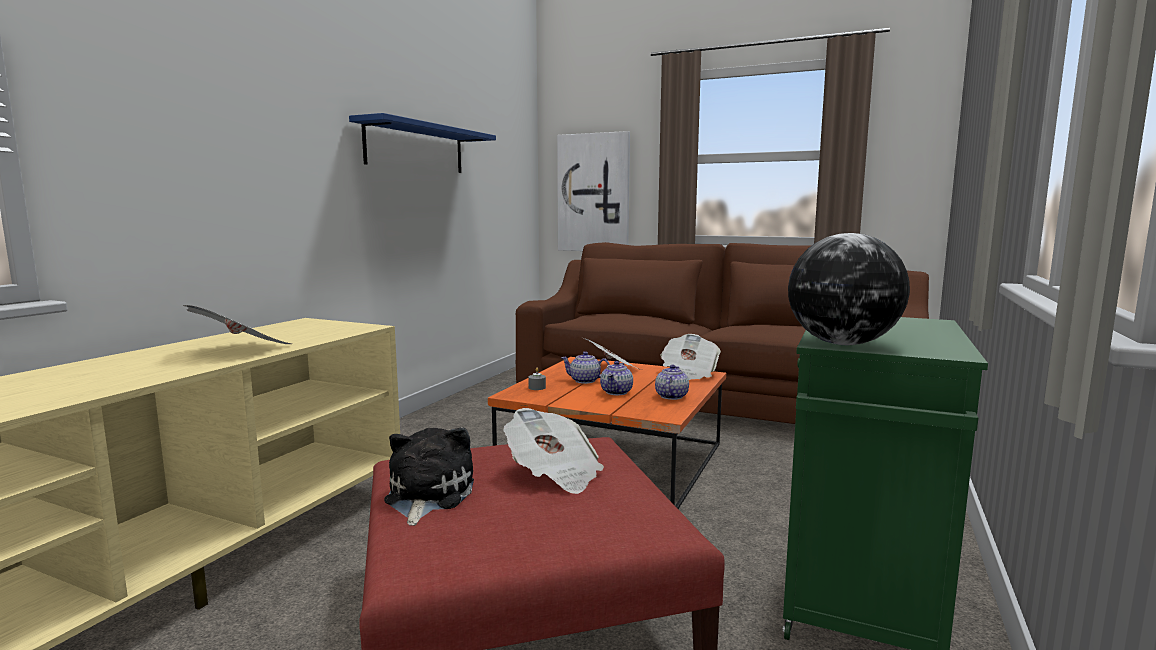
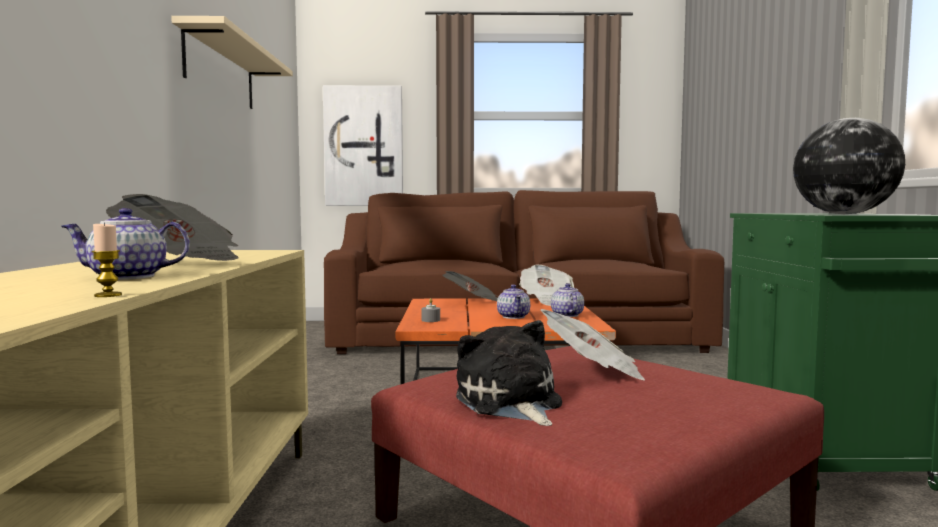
camera: 25 degrees left, 5 degrees down
blue shelf [349,113,496,173] -> beige shelf [171,16,293,109]
teapot [561,351,610,384] -> teapot moved to [61,208,190,280]
none -> candle [92,223,122,297]

